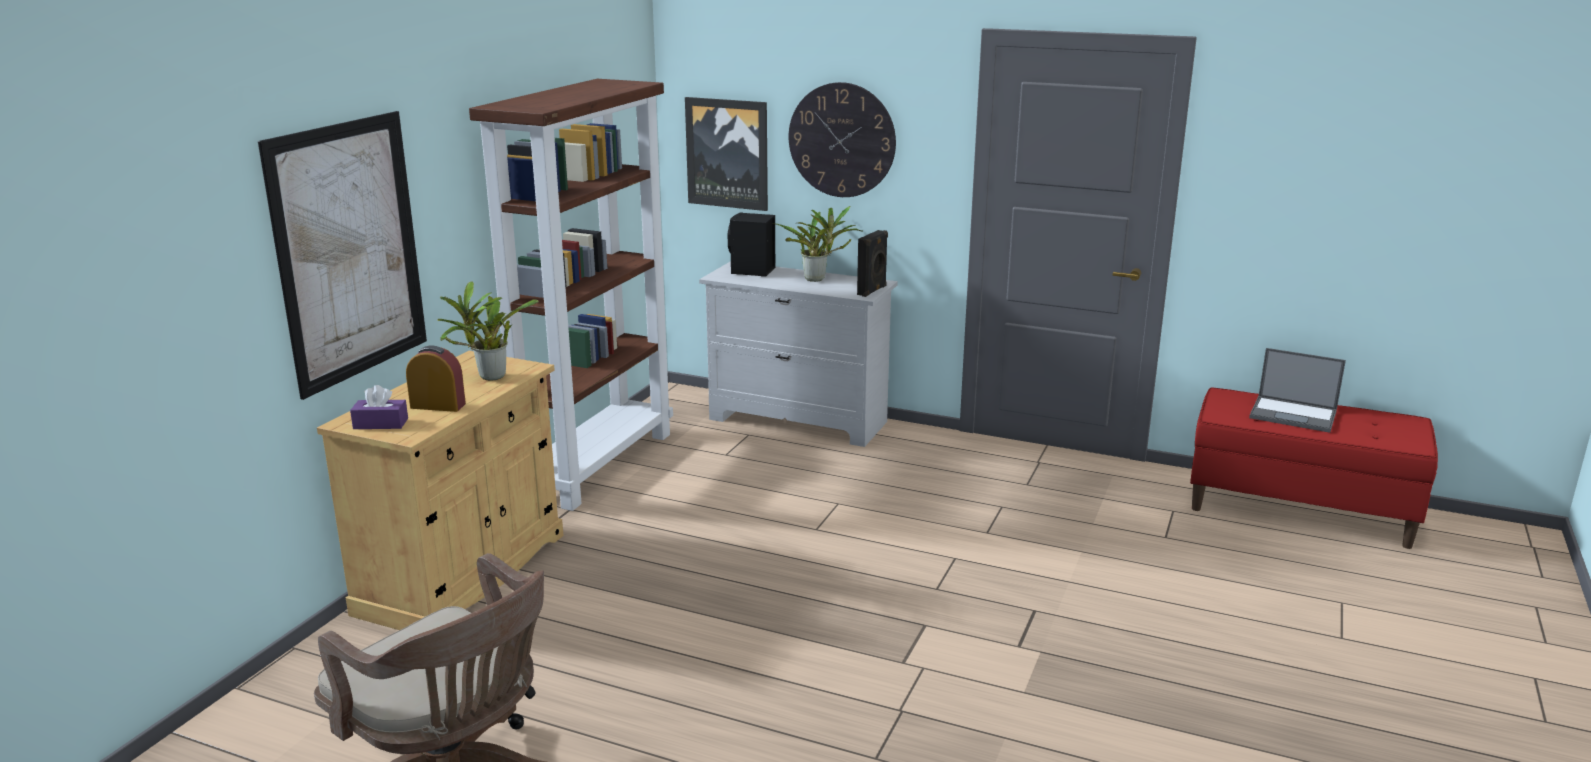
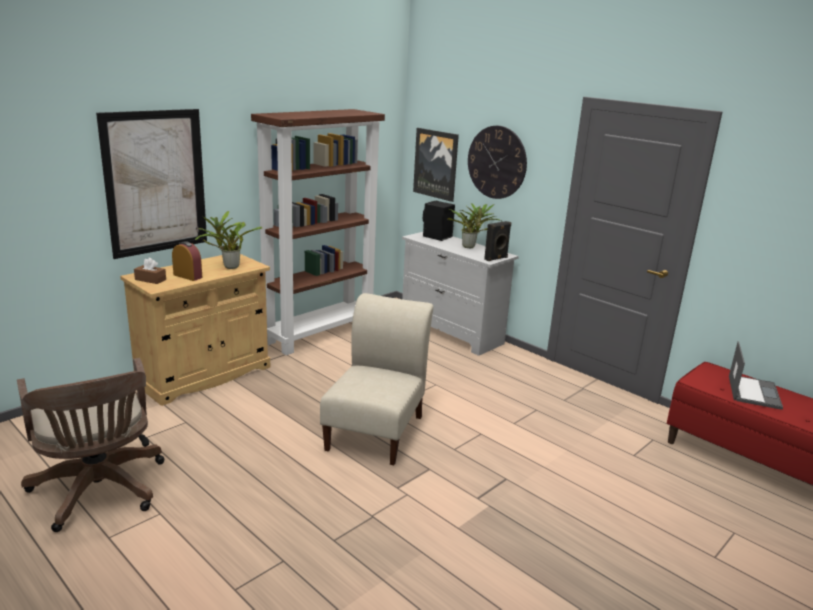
camera: 20 degrees right, 0 degrees up
purple tissue box [350,385,408,429] -> brown tissue box [134,258,166,284]
laptop [1249,348,1346,433] -> laptop turned 120 degrees counterclockwise [729,341,783,410]
none -> beige chair [320,293,433,465]

